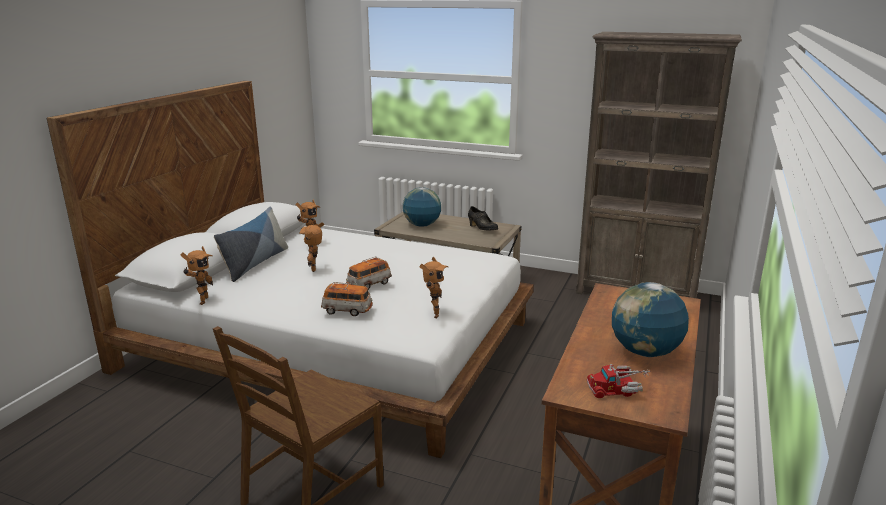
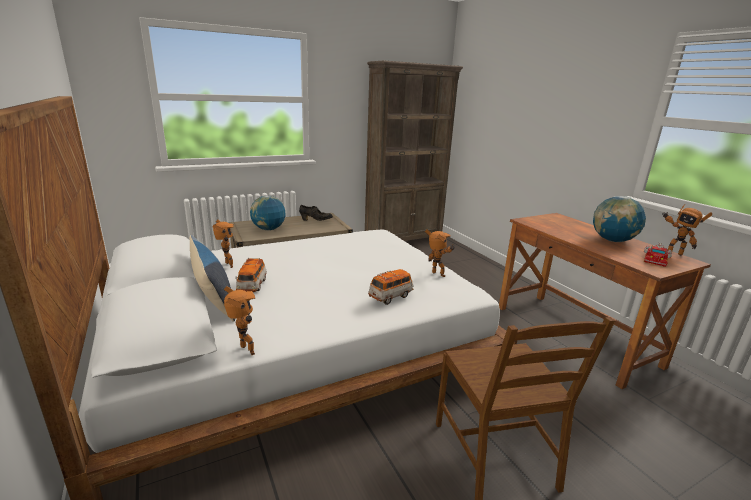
camera: 50 degrees left, 0 degrees up
toy robot [299,222,324,272] -> toy robot moved to [663,204,712,255]
toy car [346,256,392,290] -> toy car moved to [235,258,267,292]

